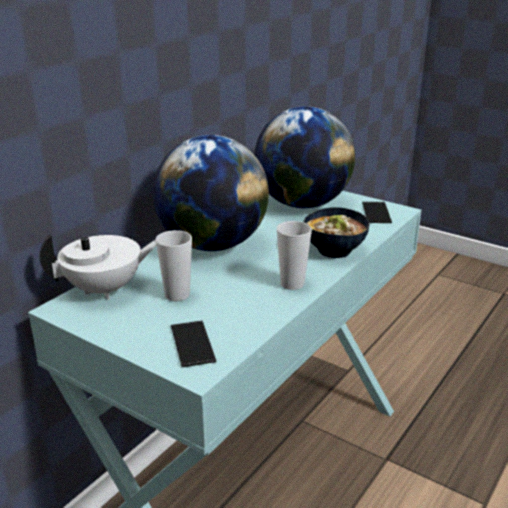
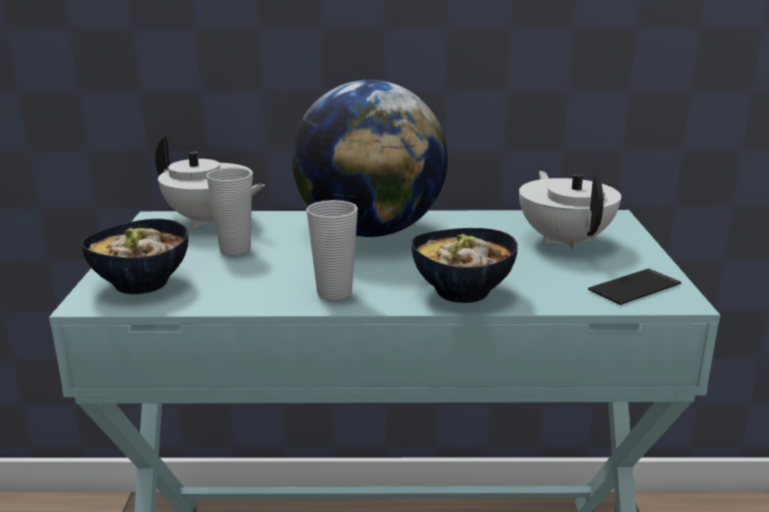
camera: 55 degrees right, 5 degrees down
phone [171,320,217,368] -> bowl [81,219,188,294]
globe [254,106,355,208] -> white teapot [519,171,621,250]

